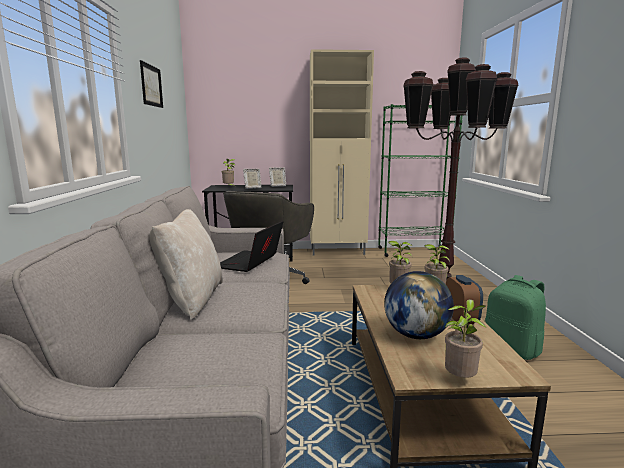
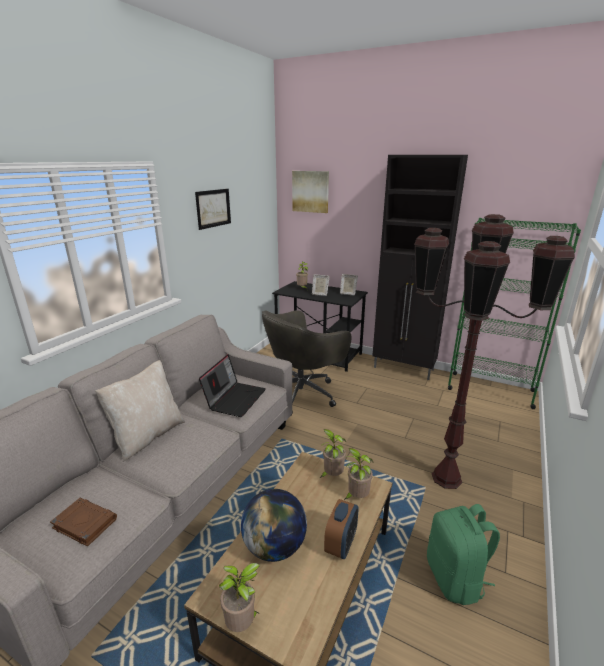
camera: 30 degrees right, 10 degrees up
laptop [220,221,283,272] -> laptop turned 150 degrees clockwise [199,354,266,417]
beige cabinet [310,49,374,255] -> black cabinet [372,155,468,380]
none -> brown book [50,498,117,547]
none -> picture [292,171,329,213]

